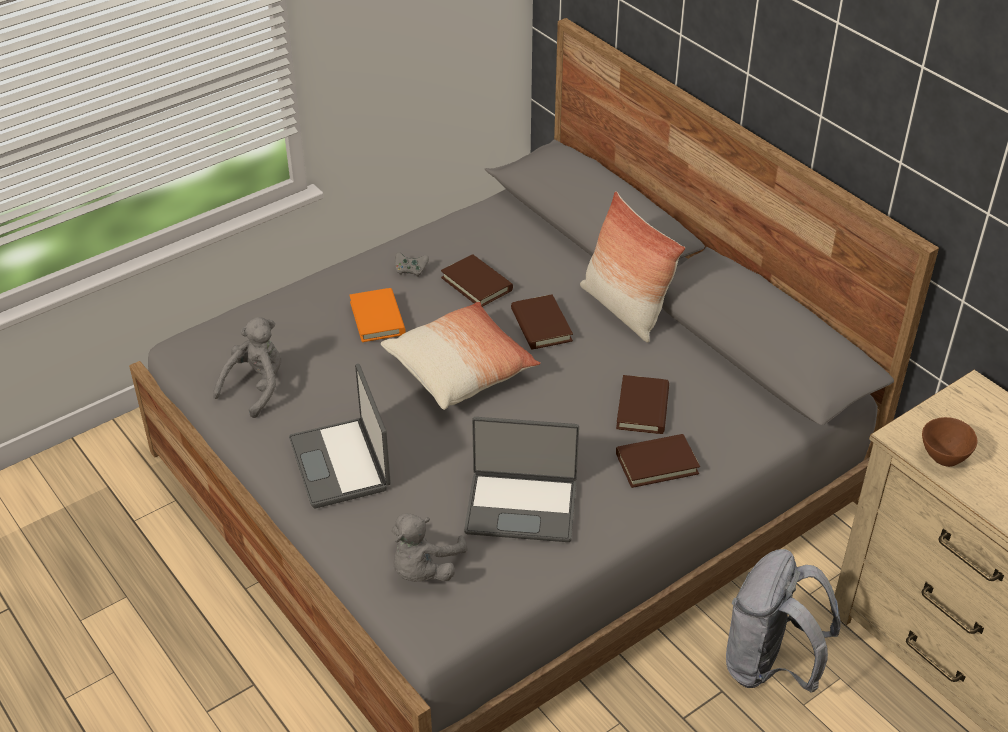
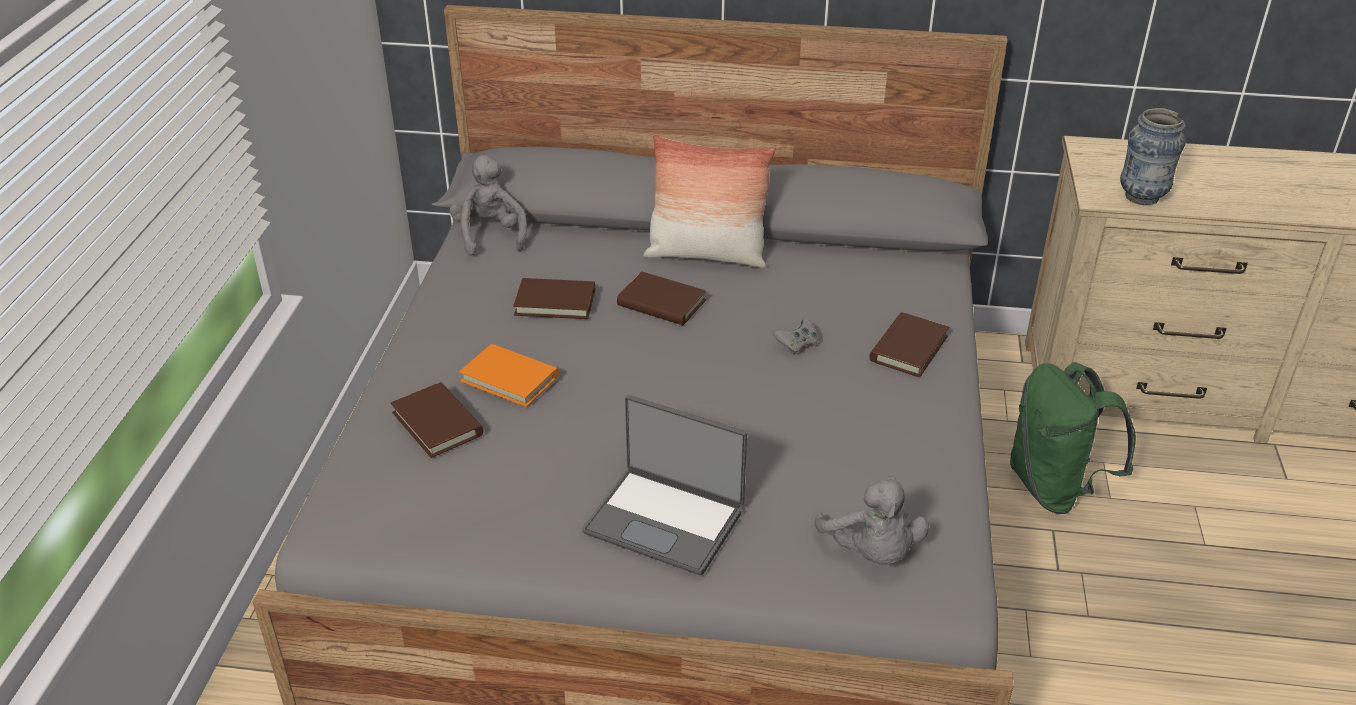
camera: 45 degrees left, 5 degrees down
grey plush toy [213,317,282,418] -> grey plush toy moved to [450,155,527,256]
pillow [381,302,541,410] -> none
grey game controller [395,252,429,277] -> grey game controller moved to [773,318,818,354]
laptop [464,417,579,542] -> none
brown book [616,375,669,434] -> brown book moved to [391,382,483,458]
grey backpack [726,549,841,693] -> green backpack [1010,362,1136,514]
brown bowl [922,417,978,467] -> vase [1120,108,1186,205]

